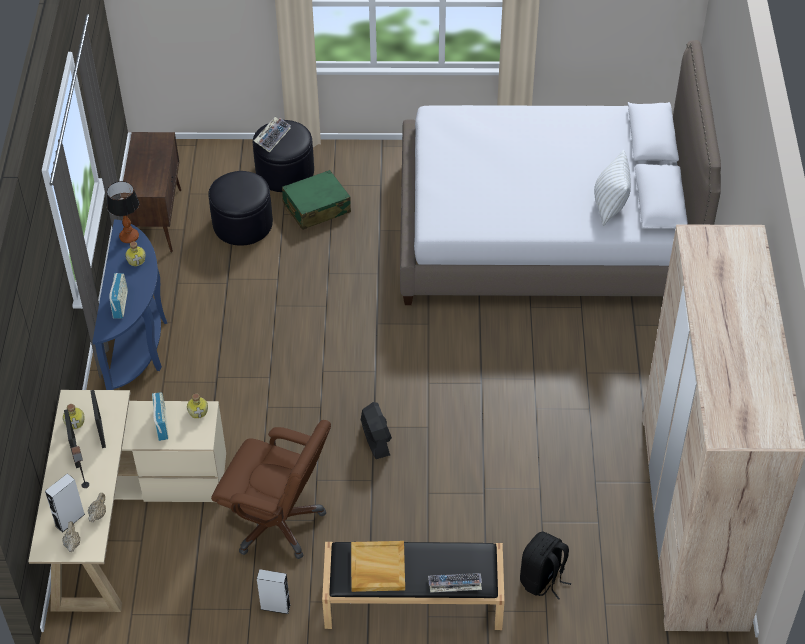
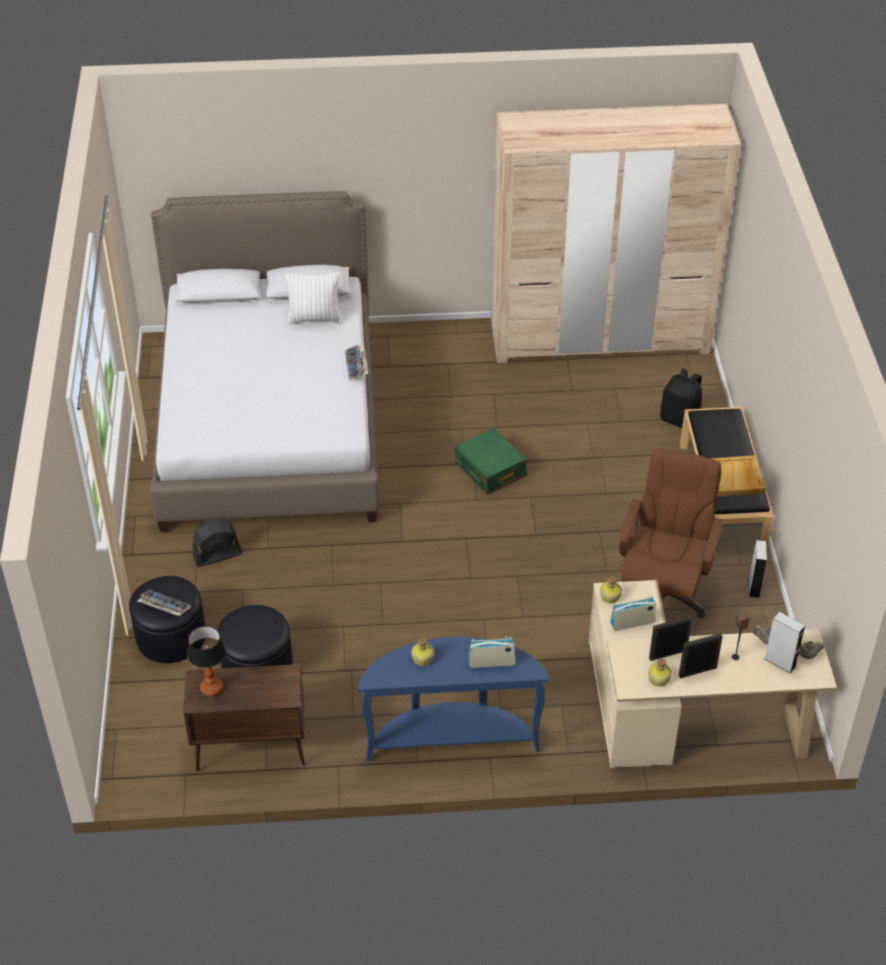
camera: 95 degrees left, 5 degrees down
table lamp [106,181,139,243] -> table lamp moved to [187,626,226,696]
green suitcase [282,170,351,230] -> green suitcase moved to [455,428,527,494]
black fan [361,402,392,459] -> black fan moved to [193,518,242,567]
keyboard [428,573,482,593] -> keyboard moved to [345,345,368,381]

